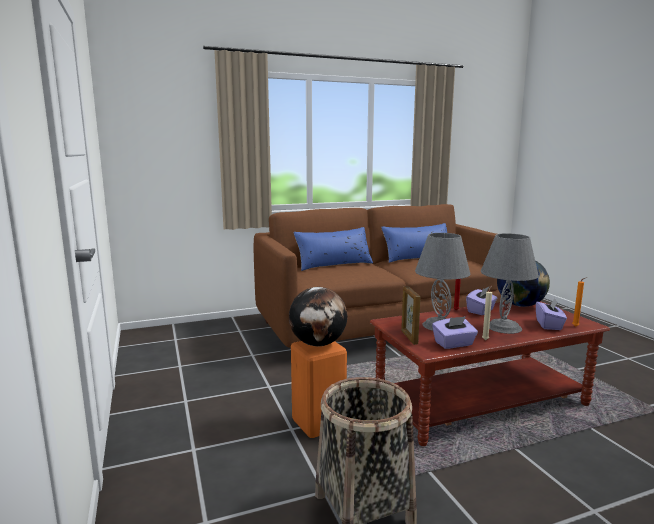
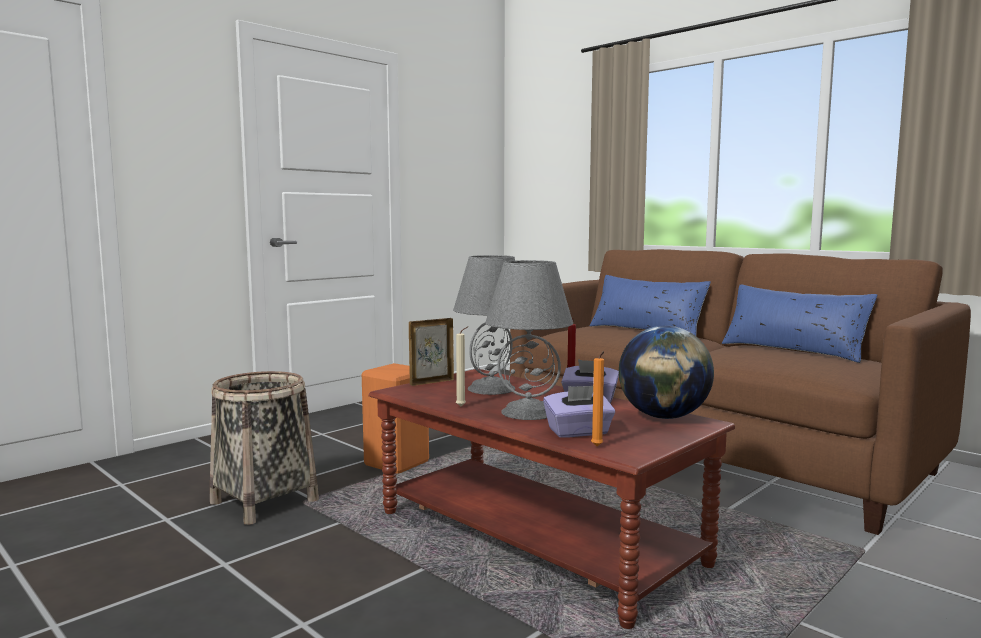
camera: 65 degrees right, 5 degrees down
globe [289,287,348,346] -> none
purple tissue box [432,316,478,349] -> none

